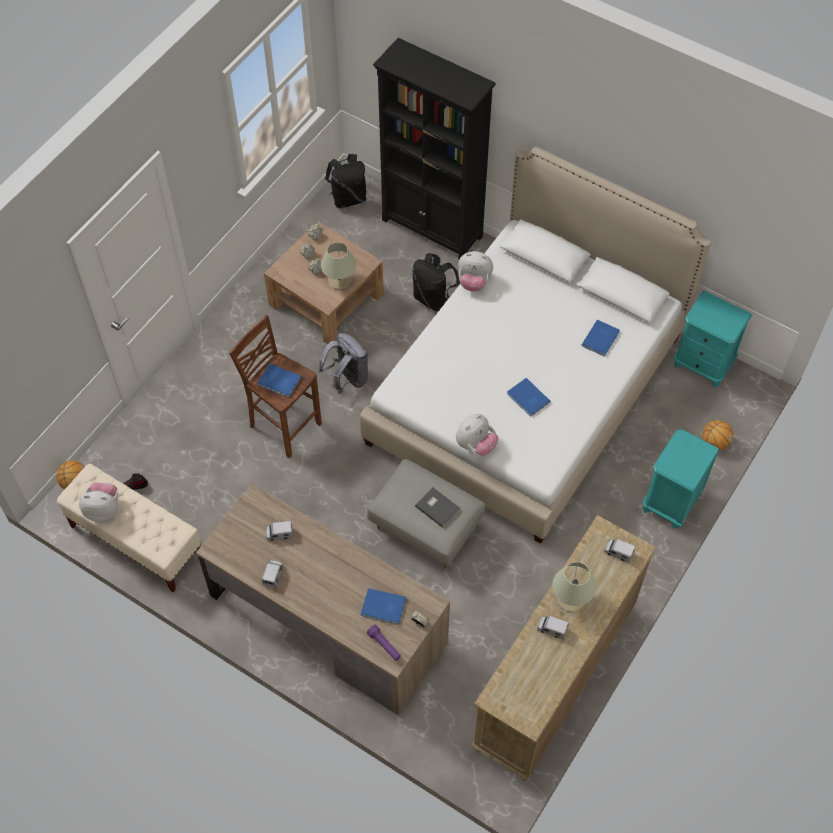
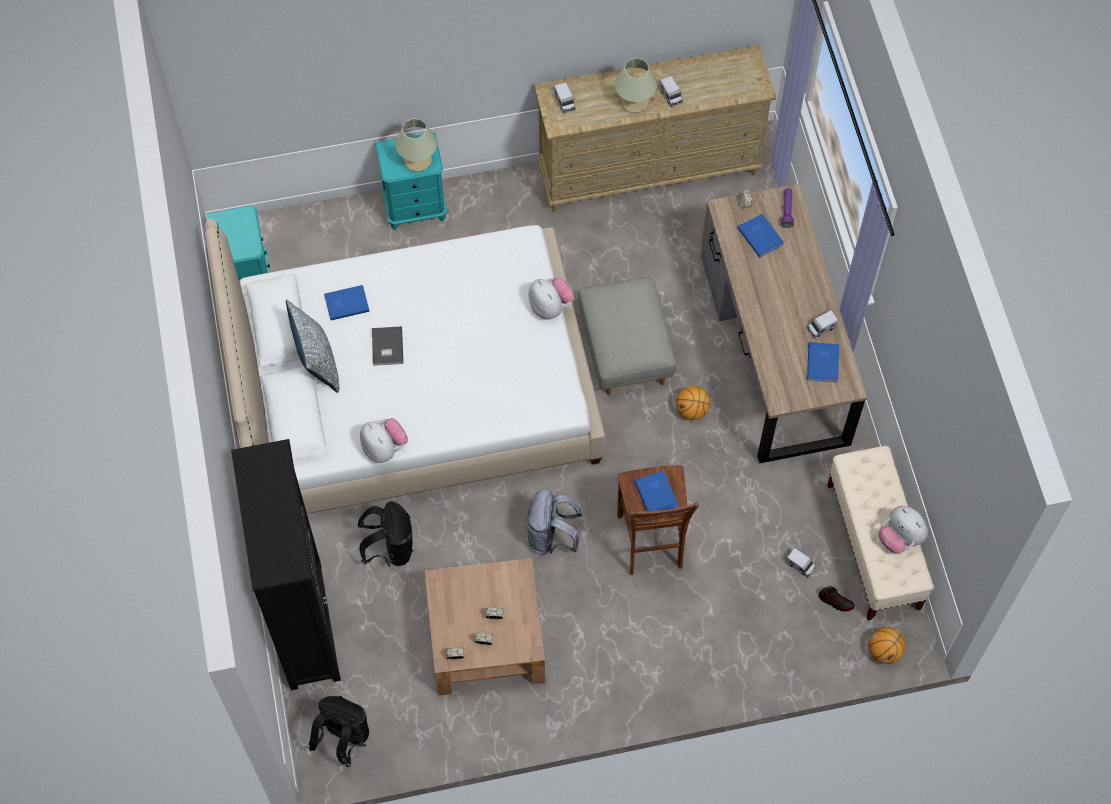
camera: 135 degrees left, 5 degrees up
toy truck [266,521,293,541] -> toy truck moved to [786,548,816,577]
beige table lamp [321,242,356,290] -> beige table lamp moved to [395,119,437,172]
grey book [415,487,460,528] -> grey book moved to [372,326,403,366]
plush toy [456,414,499,456] -> plush toy turned 60 degrees clockwise [529,277,575,319]
blue book [507,378,550,417] -> blue book moved to [807,342,839,382]
basketball [702,420,733,450] -> basketball moved to [676,386,710,420]
none -> pillow [286,300,339,393]

